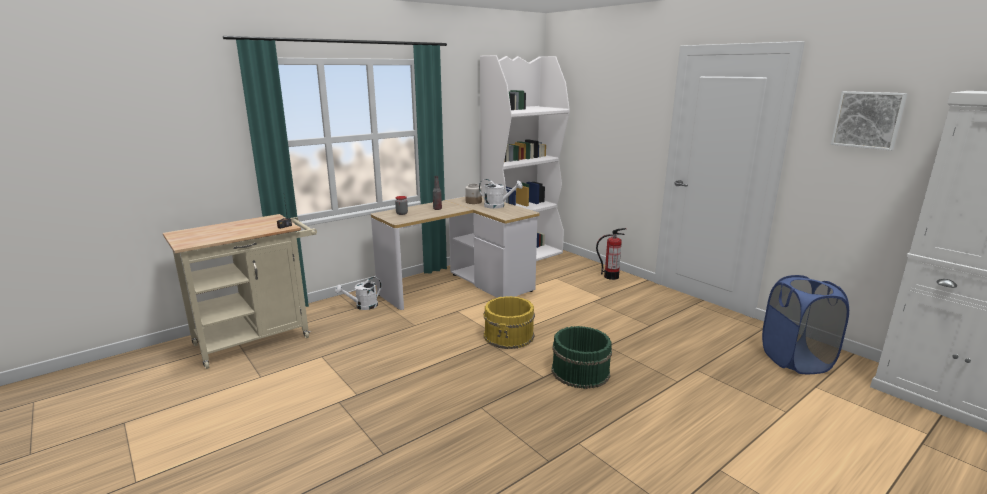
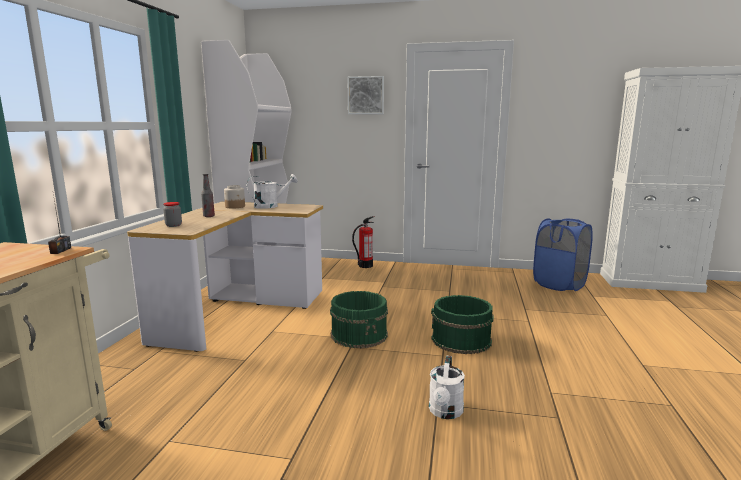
camera: 40 degrees left, 5 degrees down
white watering can [335,277,381,310] -> white watering can moved to [429,356,465,419]
yellow bucket [484,296,535,349] -> green bucket [330,291,388,348]
picture [831,91,908,151] -> picture moved to [348,76,384,114]

